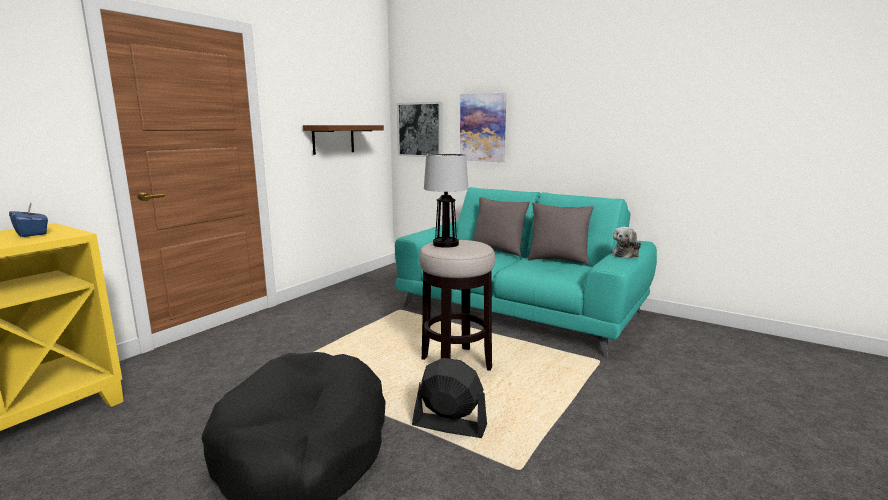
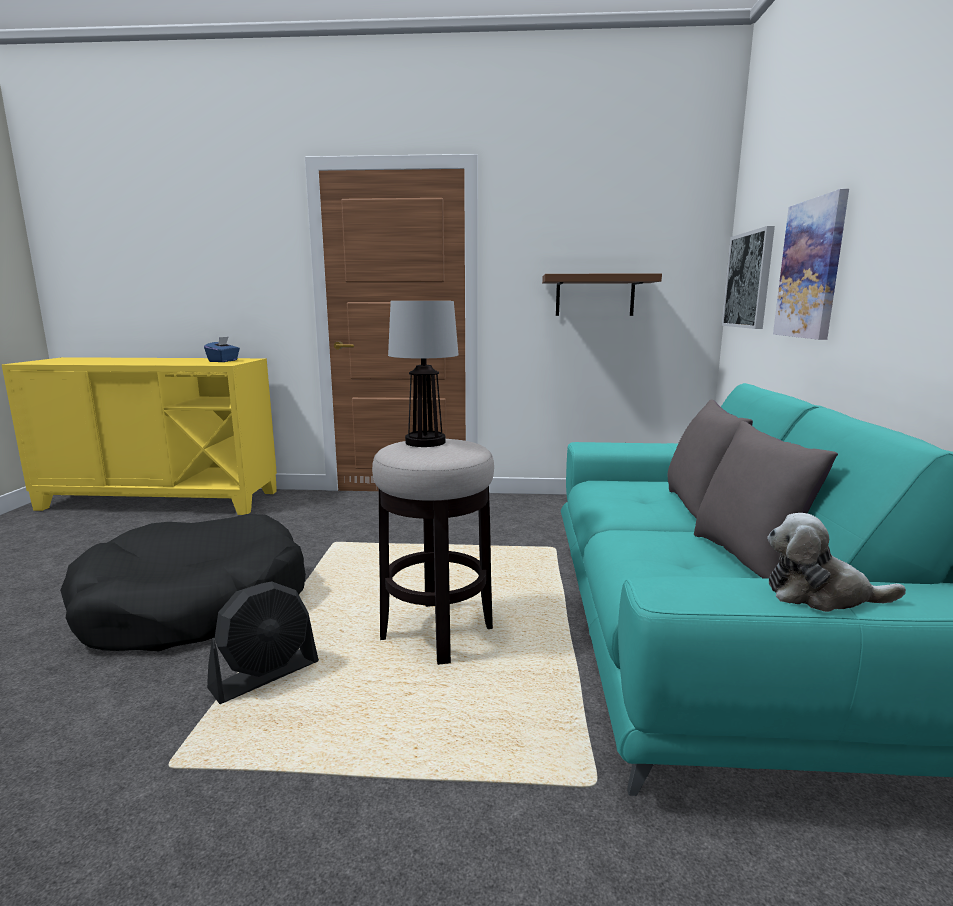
camera: 60 degrees right, 0 degrees up
black fan [412,358,487,438] -> black fan turned 60 degrees clockwise [207,581,319,704]

